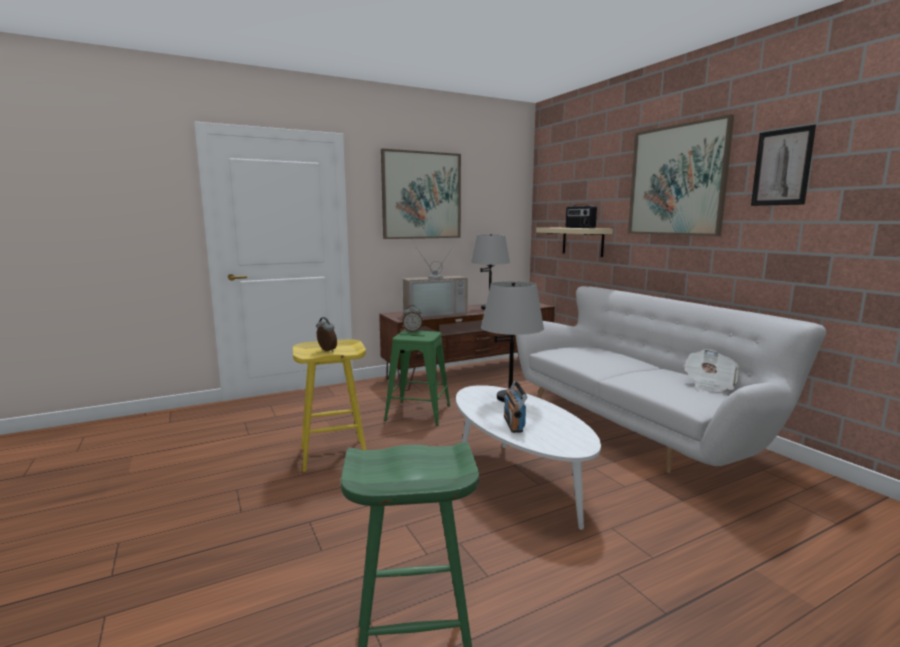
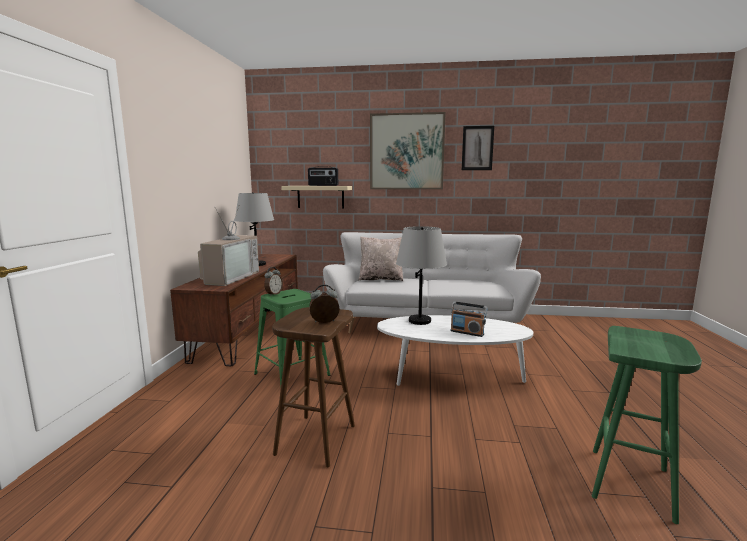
camera: 55 degrees left, 0 degrees up
yellow stool [293,339,366,472] -> brown stool [272,307,355,467]
picture [381,148,461,239] -> none
newspaper [683,349,739,392] -> none
none -> beige pillow [358,237,403,281]

